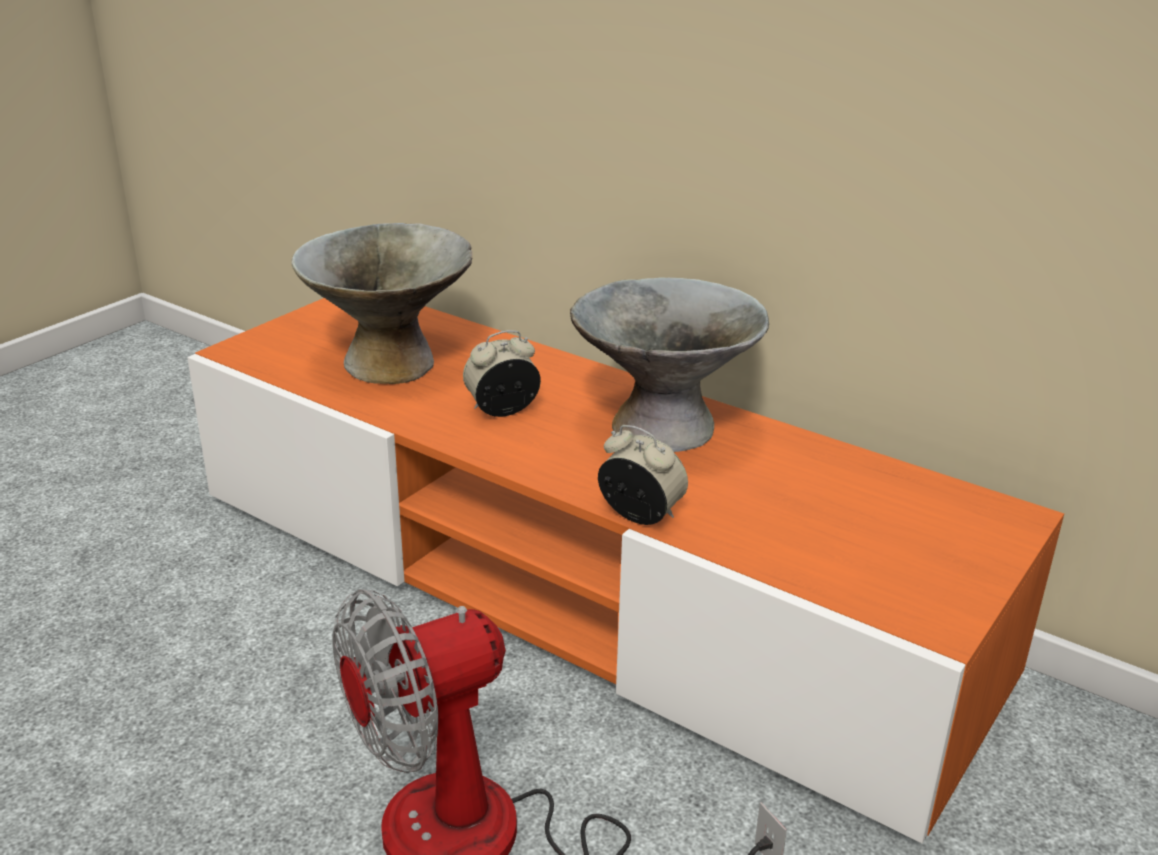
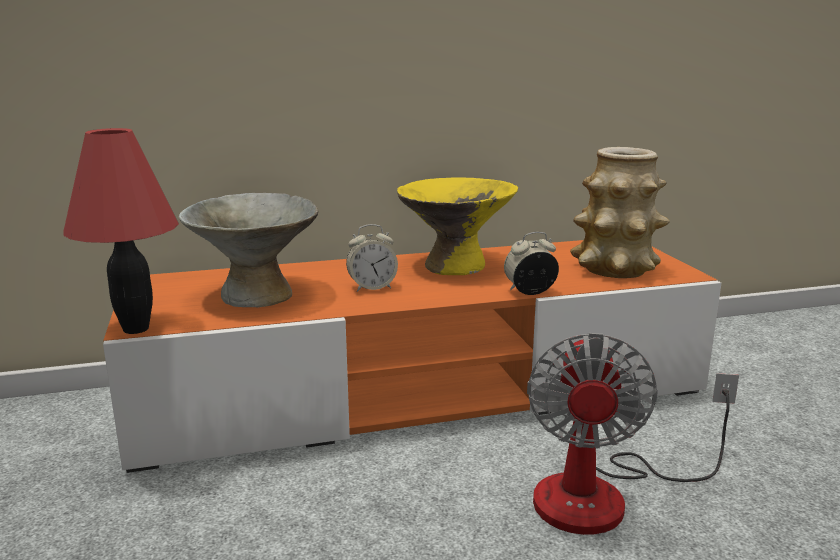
camera: 50 degrees left, 10 degrees down
alarm clock [463,330,541,417] -> alarm clock turned 120 degrees counterclockwise [346,224,398,292]
grey bowl [570,277,769,452] -> yellow bowl [397,177,518,275]
none -> red table lamp [63,128,179,334]
none -> vase [570,147,670,278]

